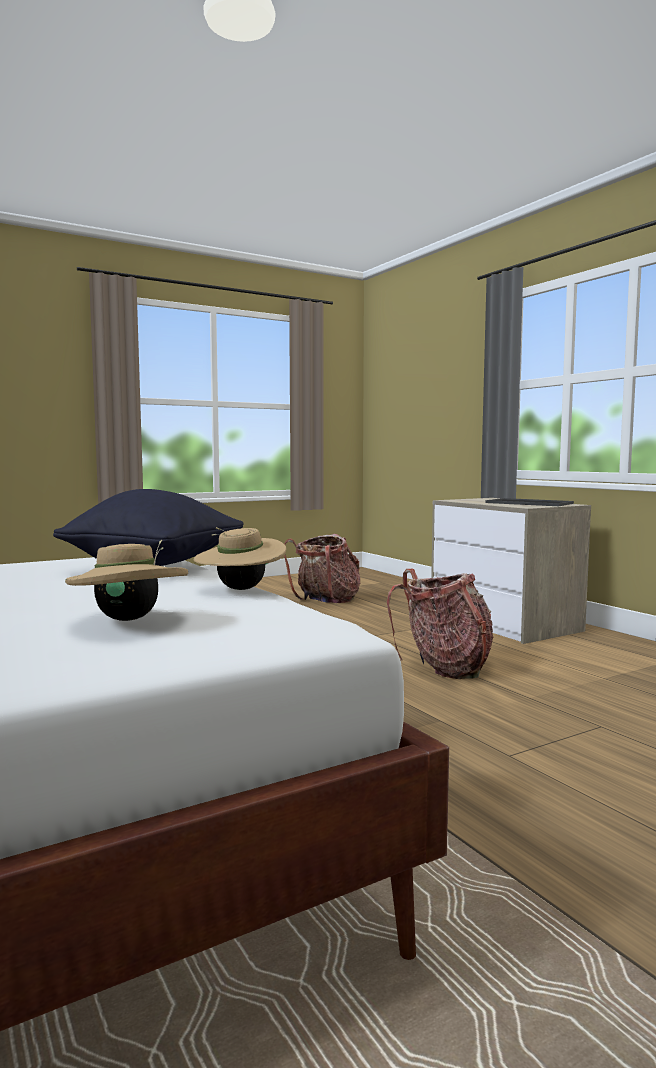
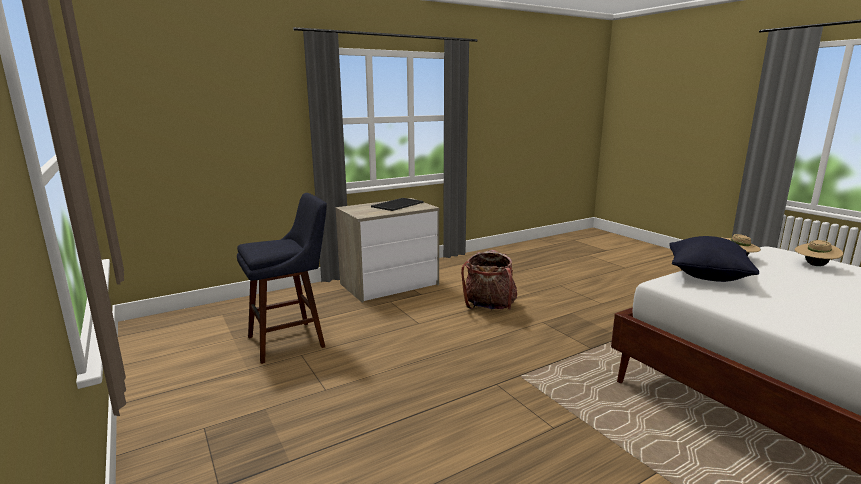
camera: 90 degrees left, 10 degrees up
backpack [284,534,360,603] -> blue stool [237,193,327,364]

